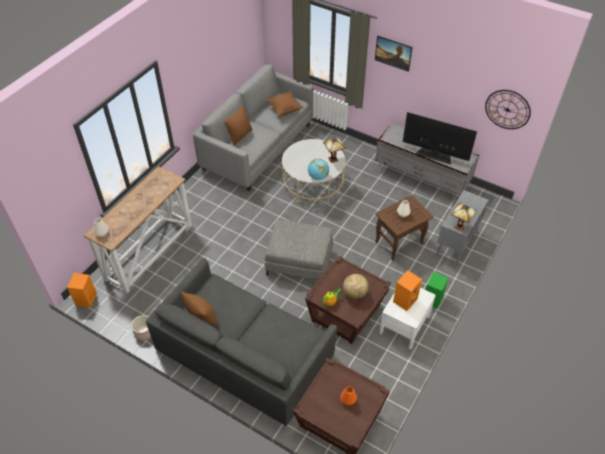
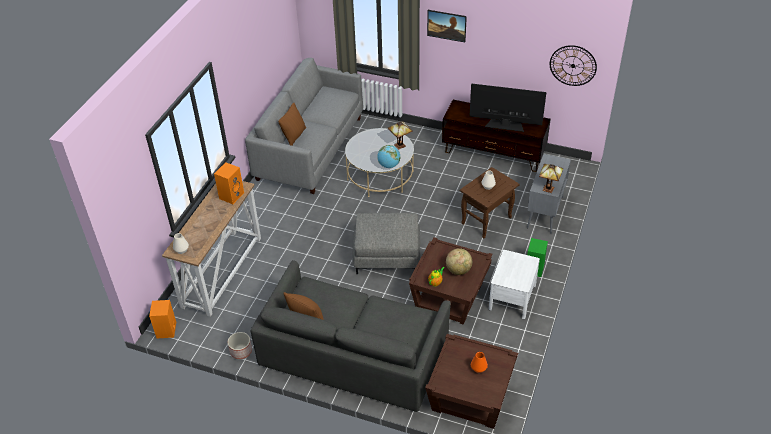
camera: 10 degrees left, 5 degrees down
brown pillow [266,92,303,116] -> none
grey tv stand [375,123,479,202] -> brown tv stand [442,100,551,172]
orange speaker [393,271,422,311] -> orange speaker moved to [214,162,244,204]

